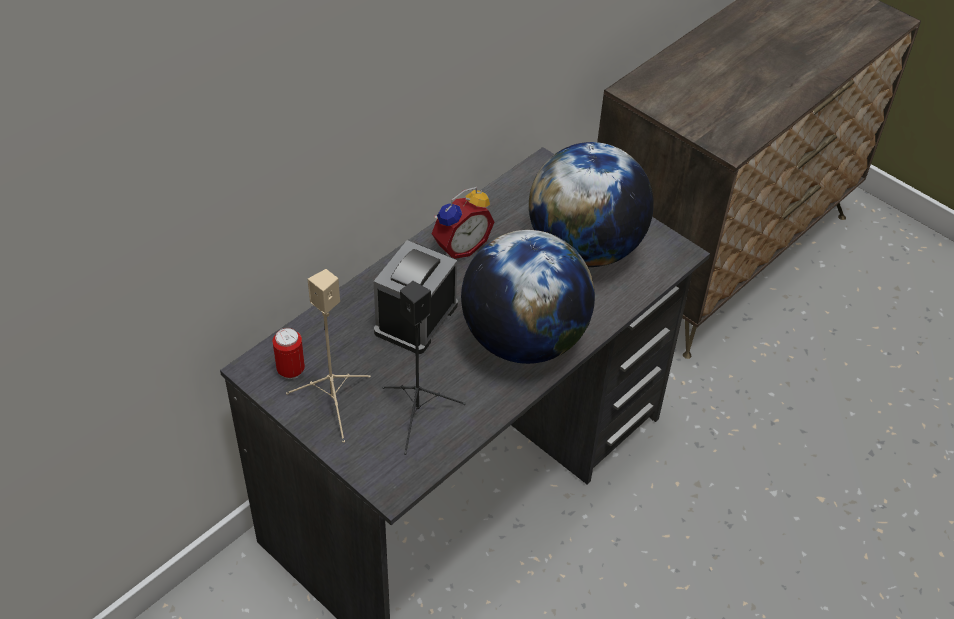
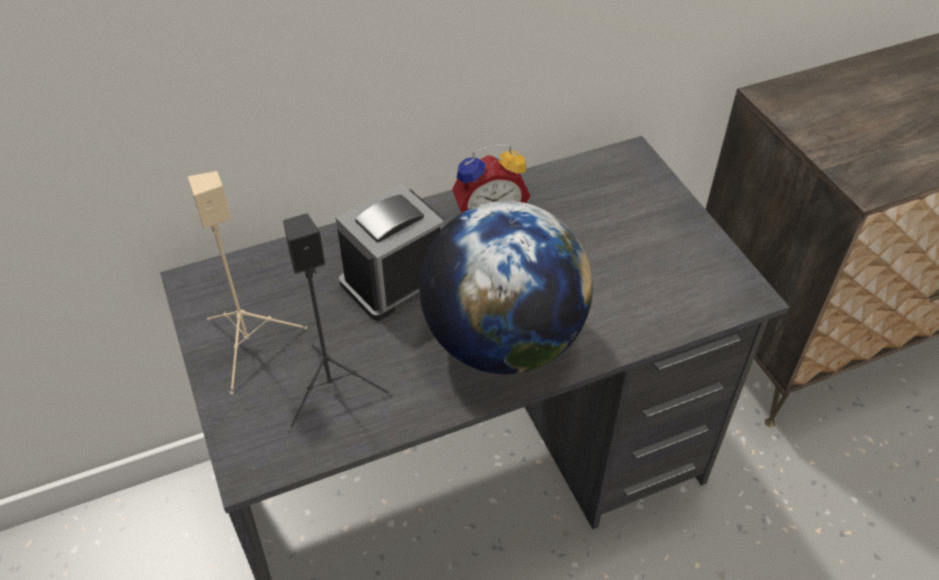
camera: 25 degrees right, 0 degrees up
can [273,328,305,379] -> none
globe [529,142,654,267] -> none

